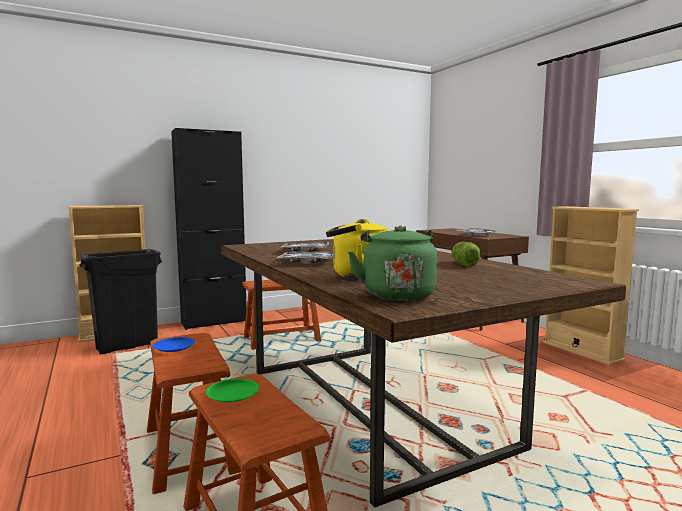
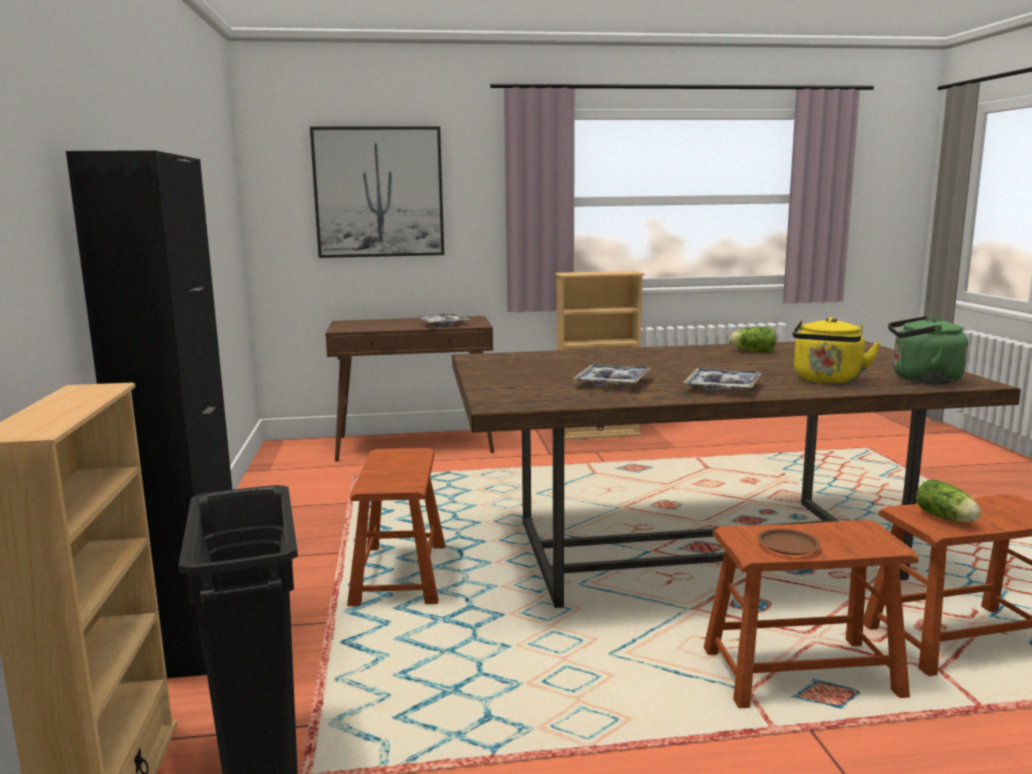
camera: 70 degrees left, 5 degrees up
blue plate [153,337,195,352] -> brown plate [757,529,820,555]
green plate [206,379,260,402] -> lettuce [916,479,981,522]
none -> picture [310,126,444,258]

